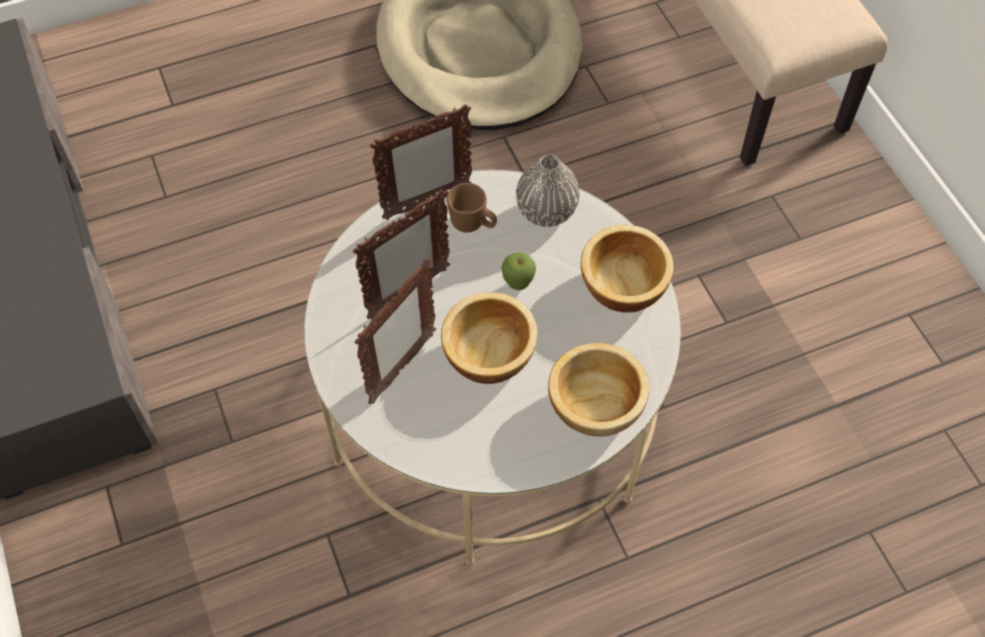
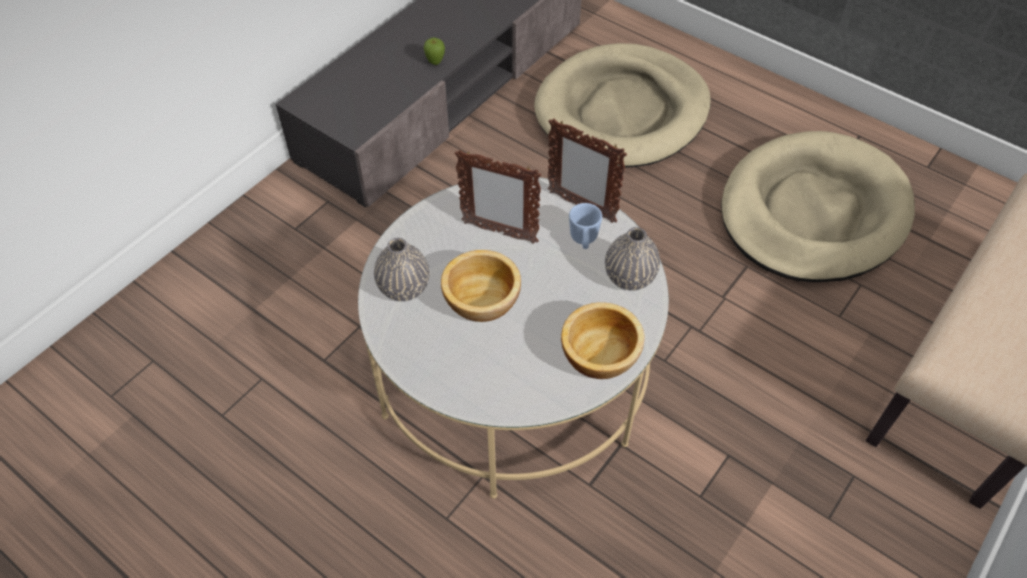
camera: 60 degrees right, 5 degrees down
picture frame [354,258,436,405] -> none
brown mug [447,183,497,233] -> blue mug [569,203,602,249]
apple [501,252,536,290] -> apple moved to [424,38,445,65]
bowl [548,343,649,436] -> none
none -> grey vase [374,238,430,301]
none -> beige dog bed [534,43,711,167]

